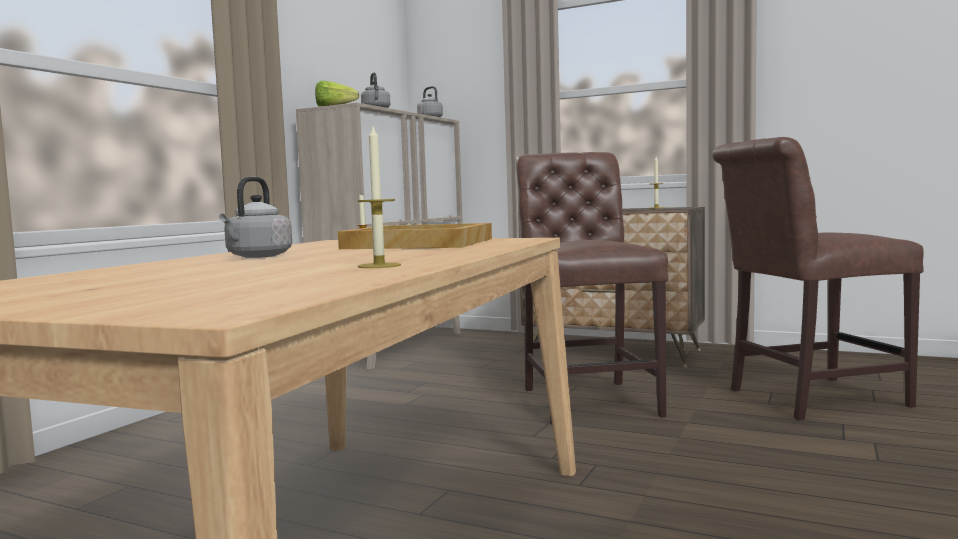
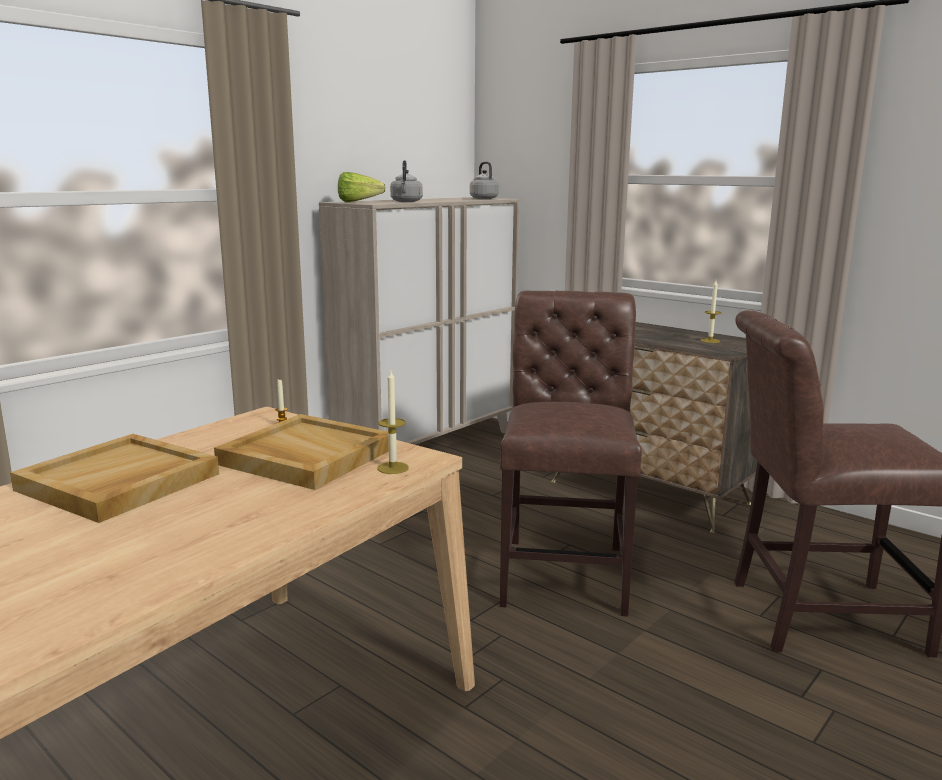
camera: 15 degrees right, 10 degrees up
grey kettle [219,177,292,258] -> beige tray [10,434,219,523]
candle [358,127,401,268] -> candle moved to [377,371,409,474]

